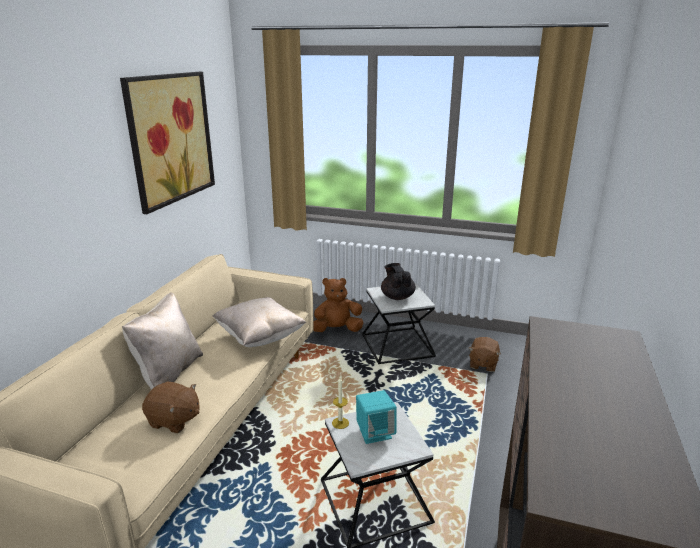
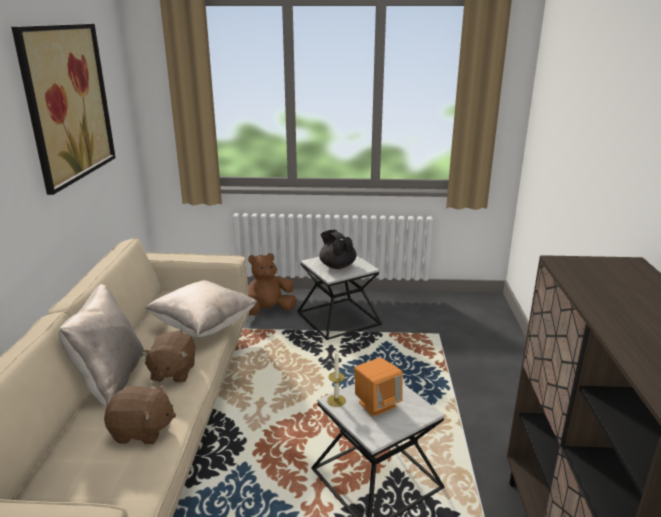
camera: 15 degrees left, 0 degrees up
turquoise speaker [356,390,397,444] -> orange speaker [354,357,403,417]
brown plush toy [468,337,501,372] -> brown plush toy moved to [142,331,196,383]

